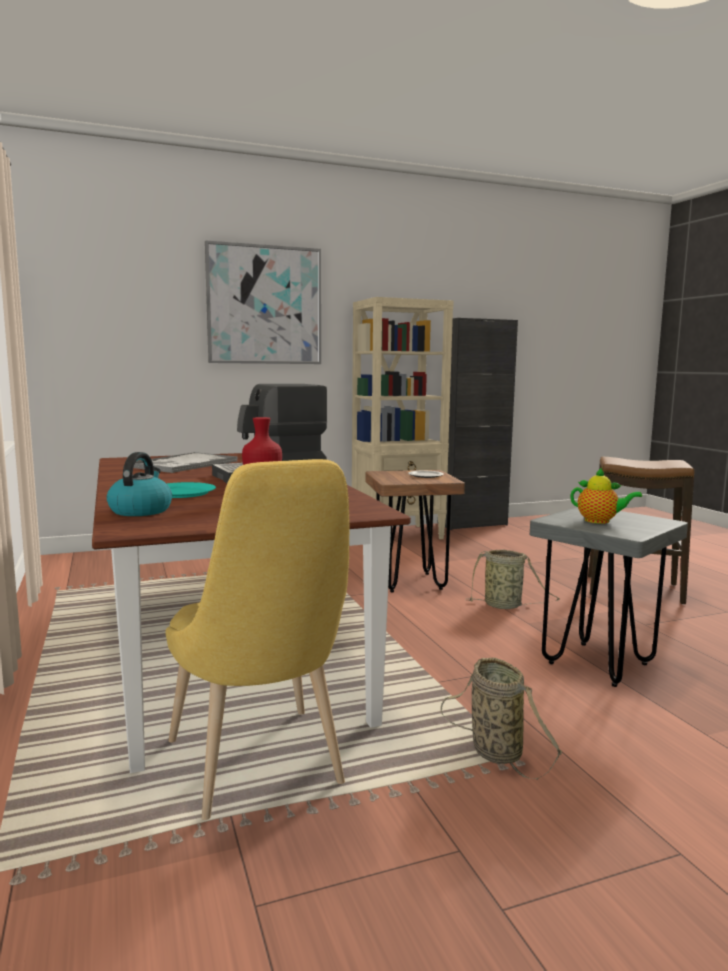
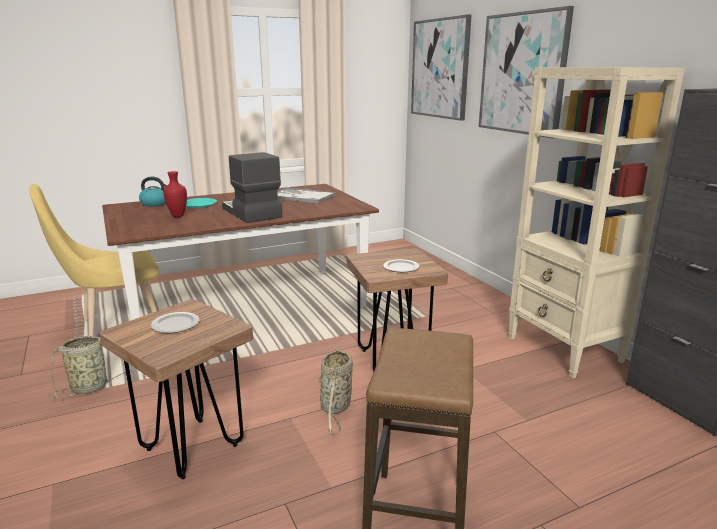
camera: 85 degrees right, 10 degrees up
grey stool [530,507,688,687] -> brown stool [100,299,253,479]
teapot [570,468,642,524] -> plate [151,312,199,333]
none -> picture [411,14,472,121]

